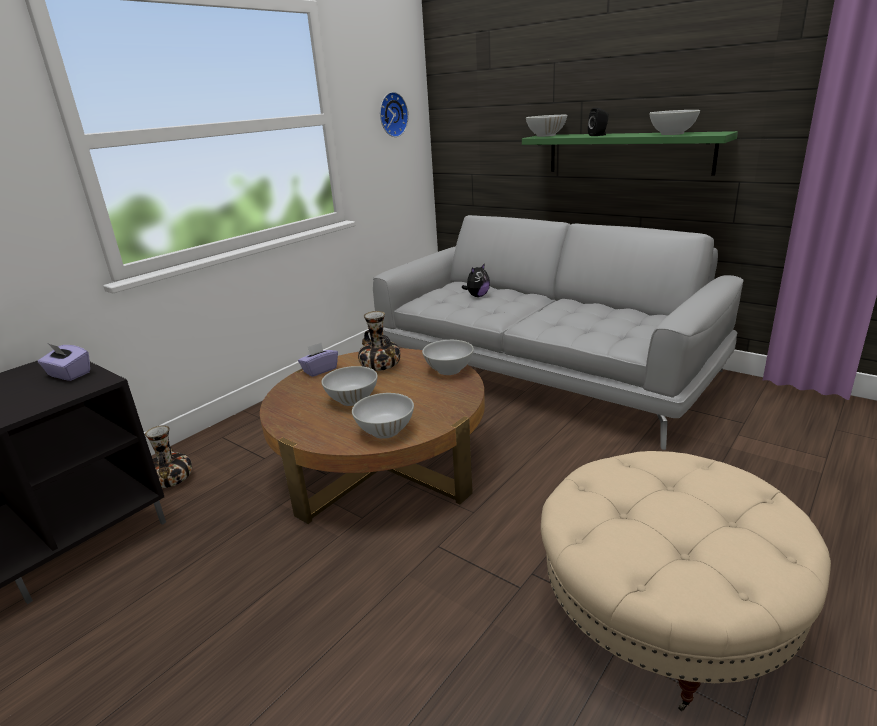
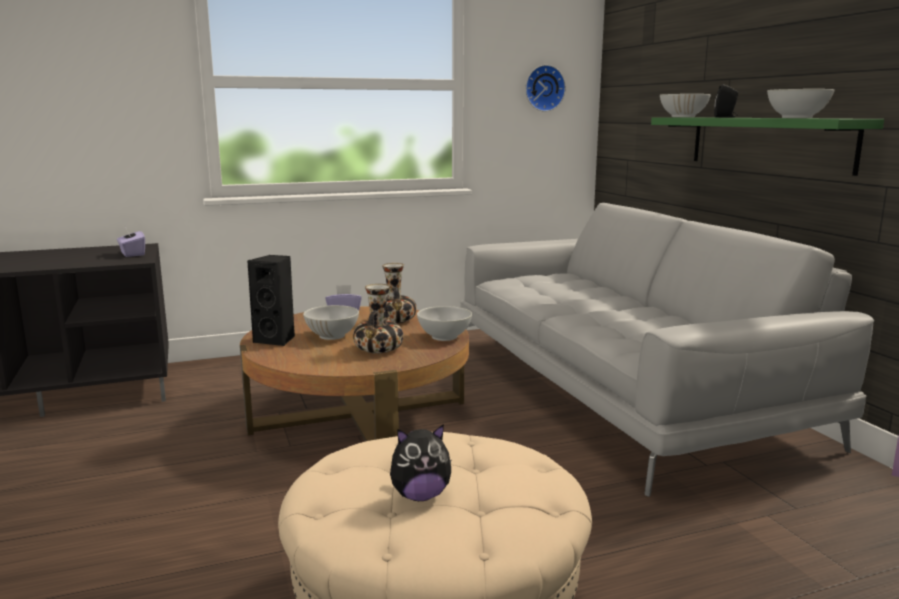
camera: 30 degrees right, 10 degrees down
vase [145,425,192,488] -> vase moved to [353,284,403,354]
white bowl [352,393,414,439] -> none
plush toy [462,263,490,297] -> plush toy moved to [390,424,452,501]
none -> black speaker [247,255,295,346]

